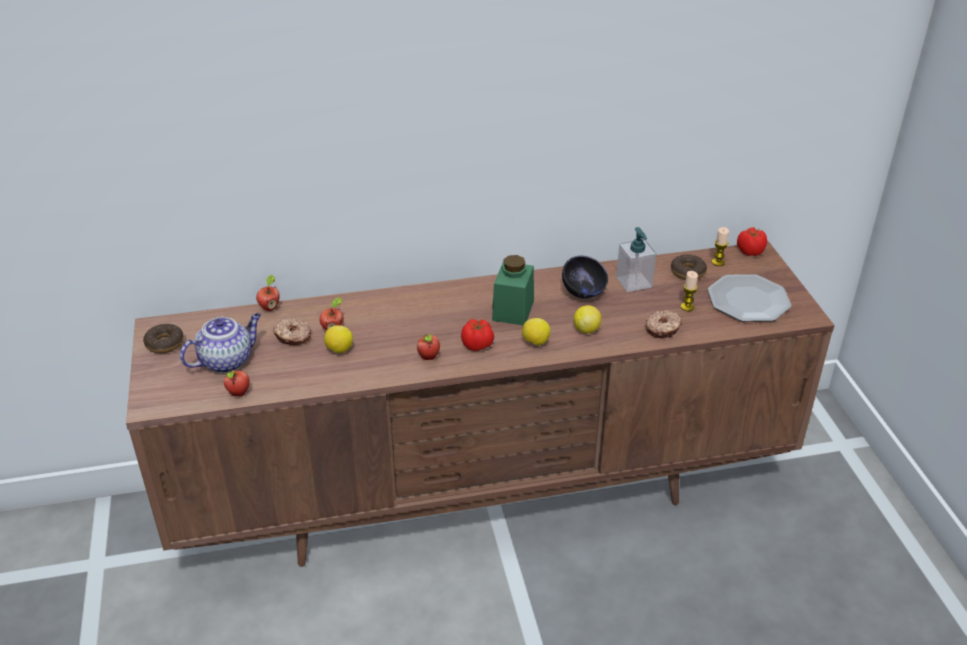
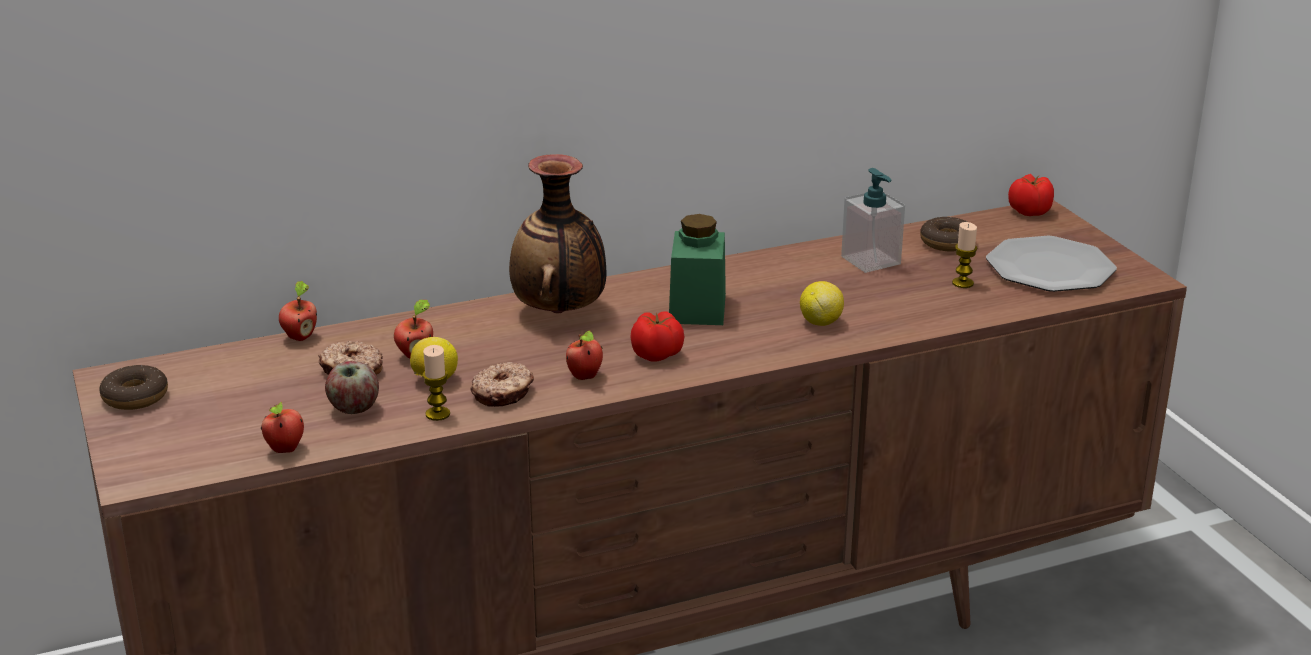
camera: 10 degrees left, 10 degrees down
teapot [180,313,261,373] -> none
lemon [522,318,551,346] -> none
black bowl [562,256,608,299] -> none
donut [645,310,682,338] -> donut moved to [470,362,534,407]
candle [712,227,729,266] -> candle moved to [422,345,450,421]
none -> apple [325,361,379,414]
none -> vase [509,154,606,314]

